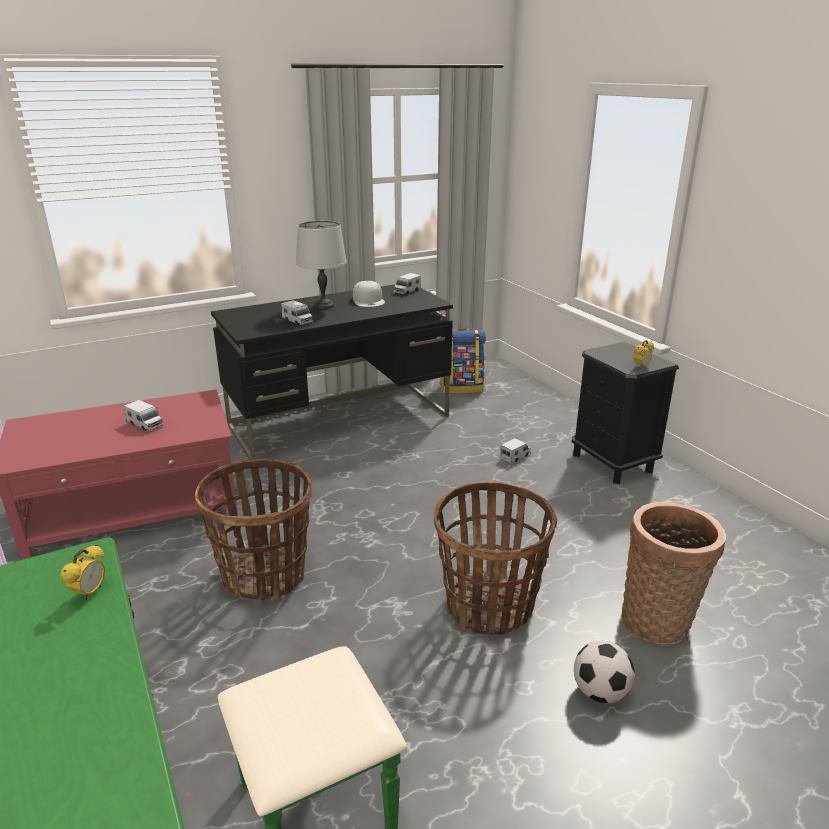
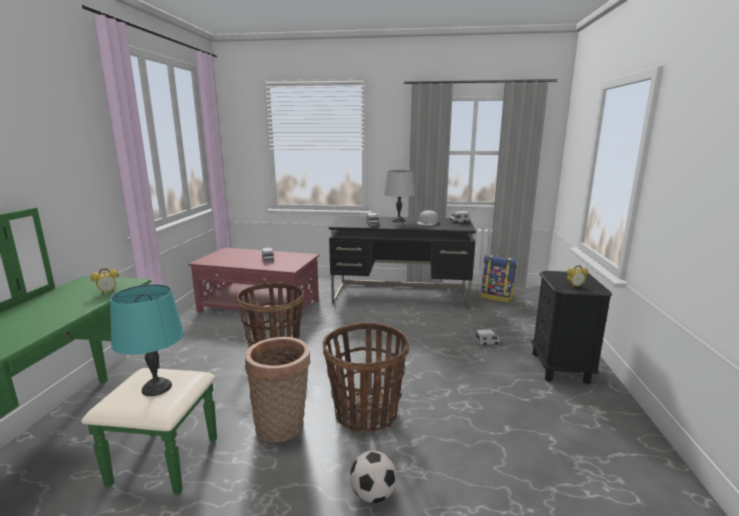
camera: 35 degrees right, 10 degrees down
basket [621,502,726,646] -> basket moved to [245,337,310,443]
none -> turquoise table lamp [110,284,184,396]

